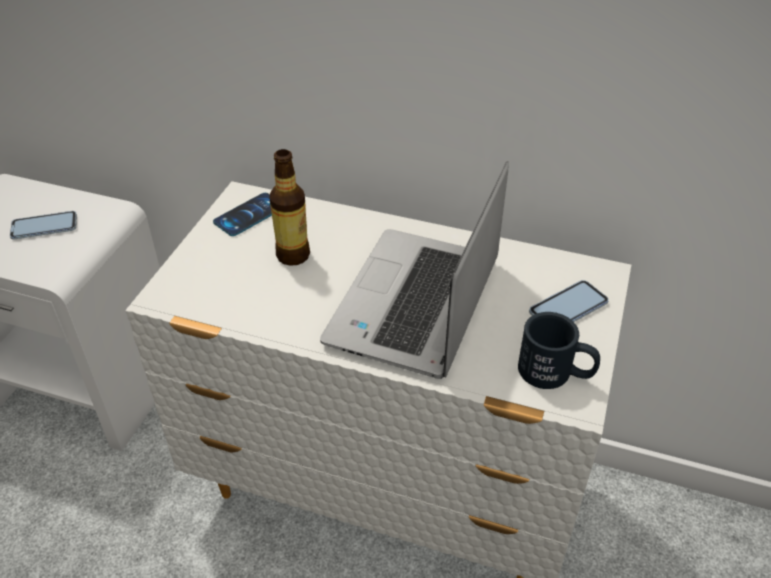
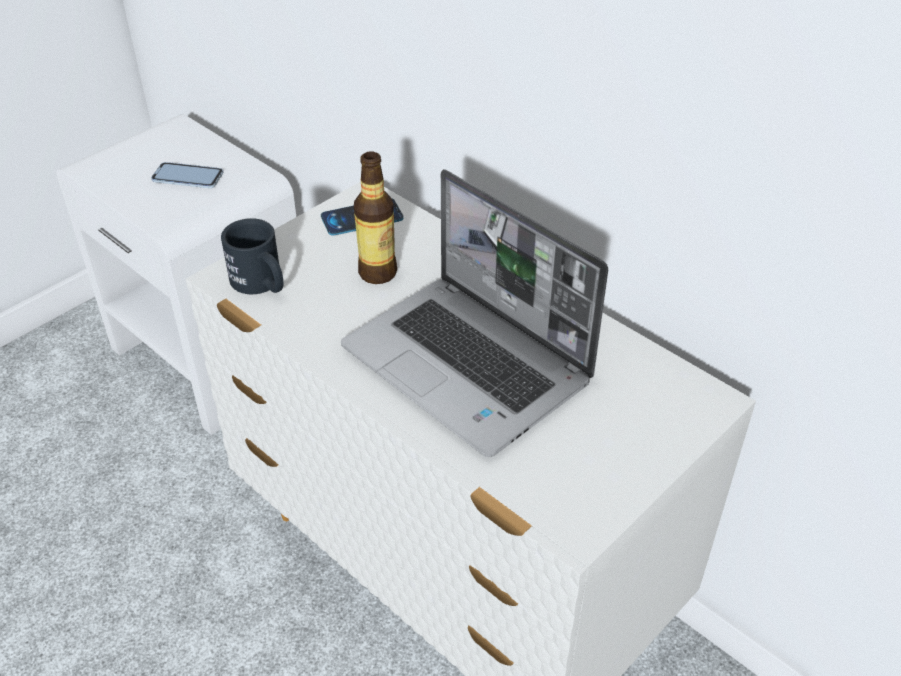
camera: 25 degrees right, 0 degrees up
laptop [320,161,509,379] -> laptop turned 90 degrees counterclockwise [341,169,608,457]
black mug [518,312,600,389] -> black mug moved to [221,218,284,294]
phone [529,280,609,322] -> none

